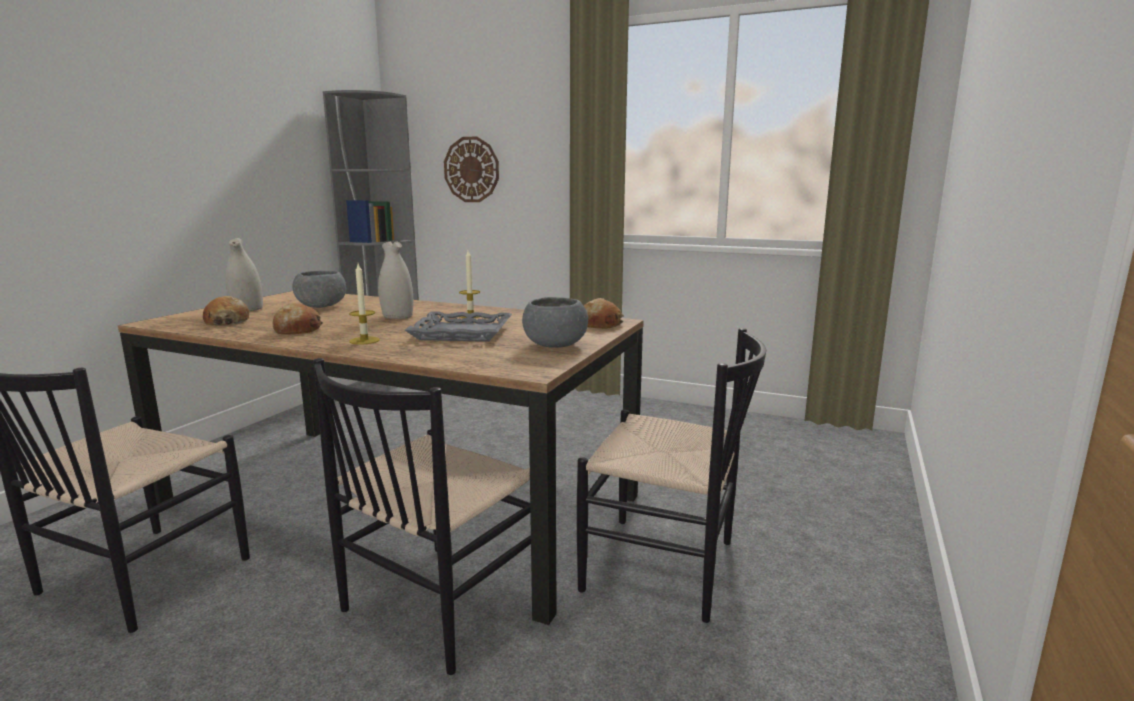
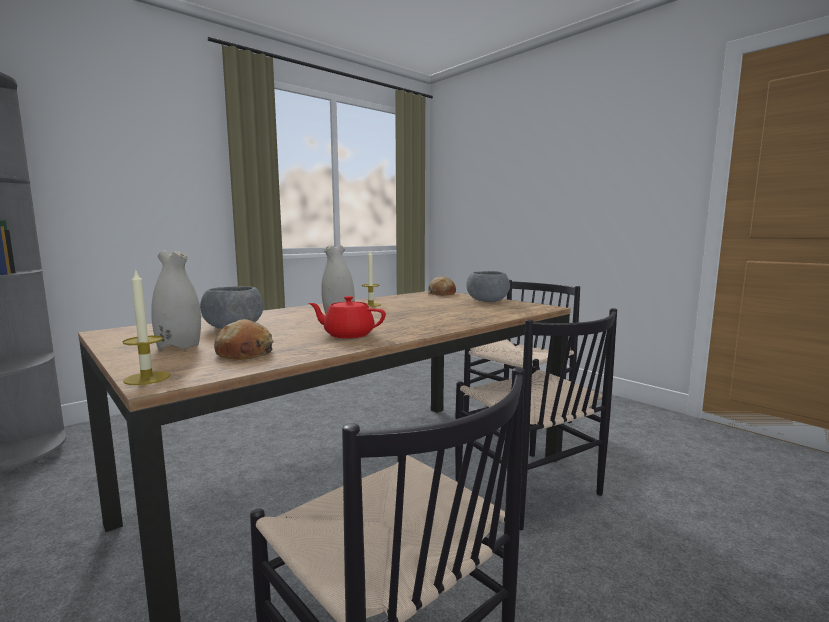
camera: 65 degrees left, 5 degrees down
bread [273,303,323,335] -> red teapot [309,296,386,338]
candle [349,264,380,345] -> candle moved to [122,269,170,385]
grey tray [405,311,512,342] -> none
wall clock [444,136,499,202] -> none

